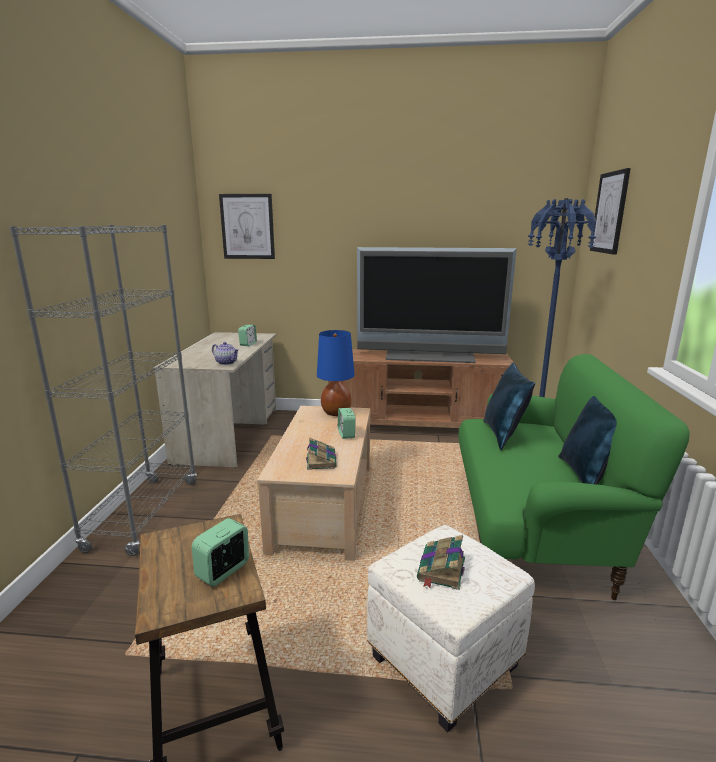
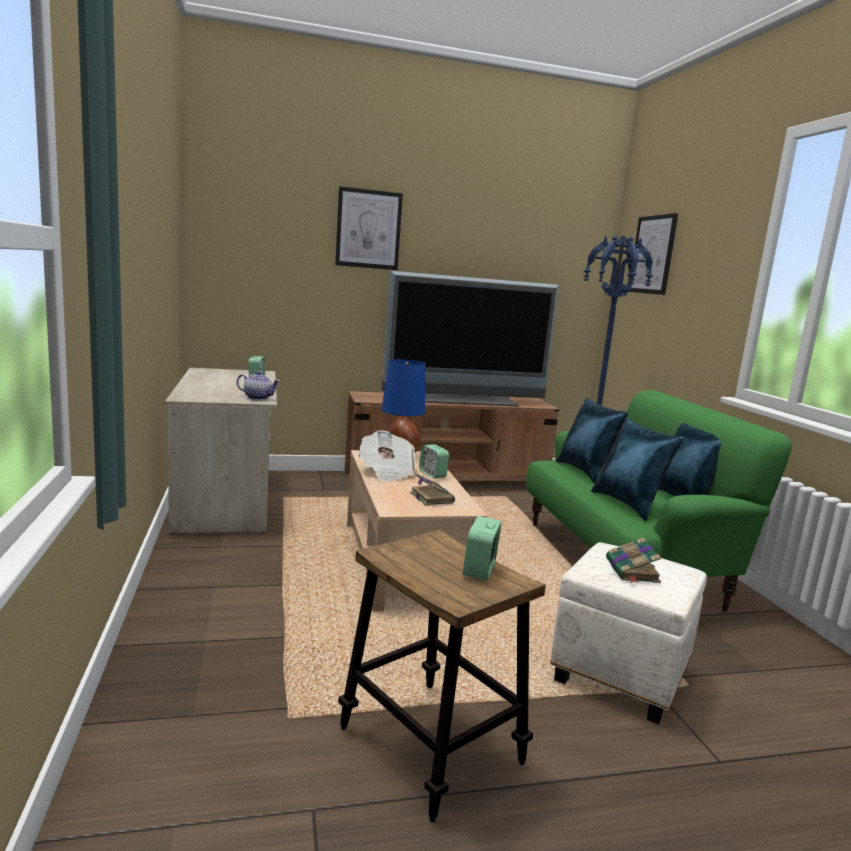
camera: 20 degrees left, 5 degrees down
grey bookcase [9,225,197,556] -> none
picture [219,194,275,259] -> picture moved to [335,186,403,270]
none -> newspaper [358,430,416,482]
none -> blue pillow [591,418,684,521]

